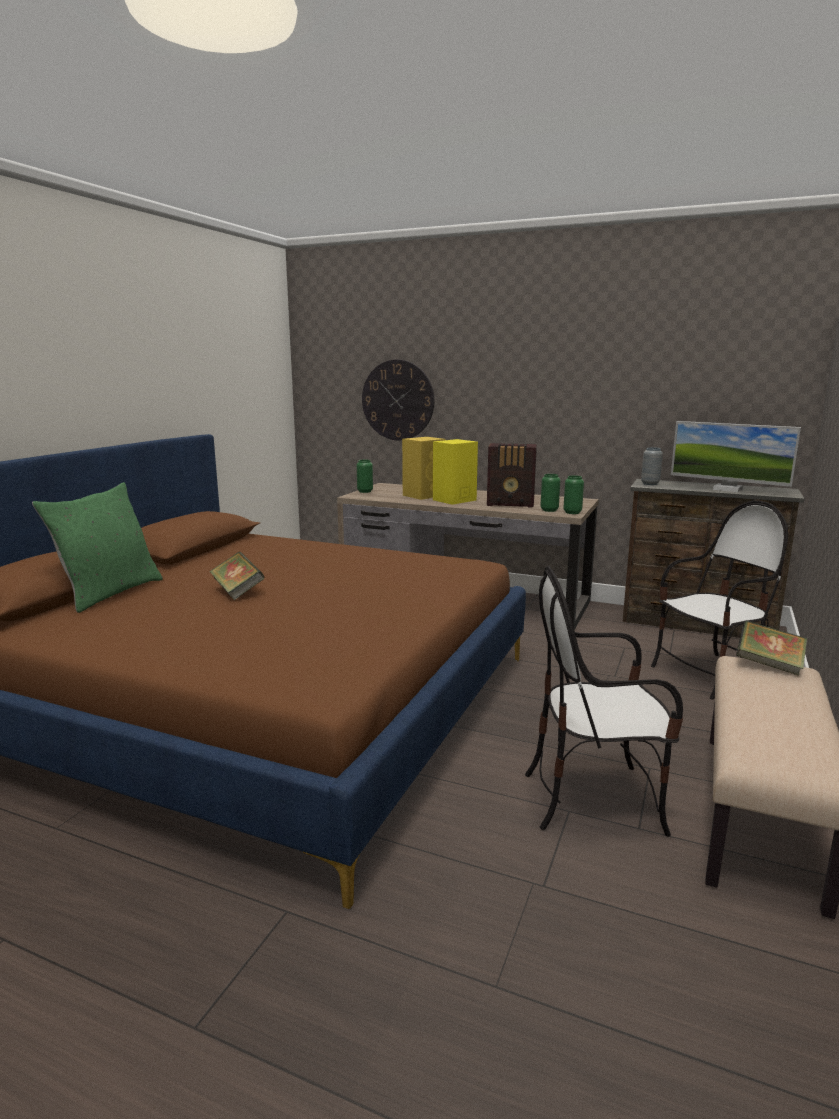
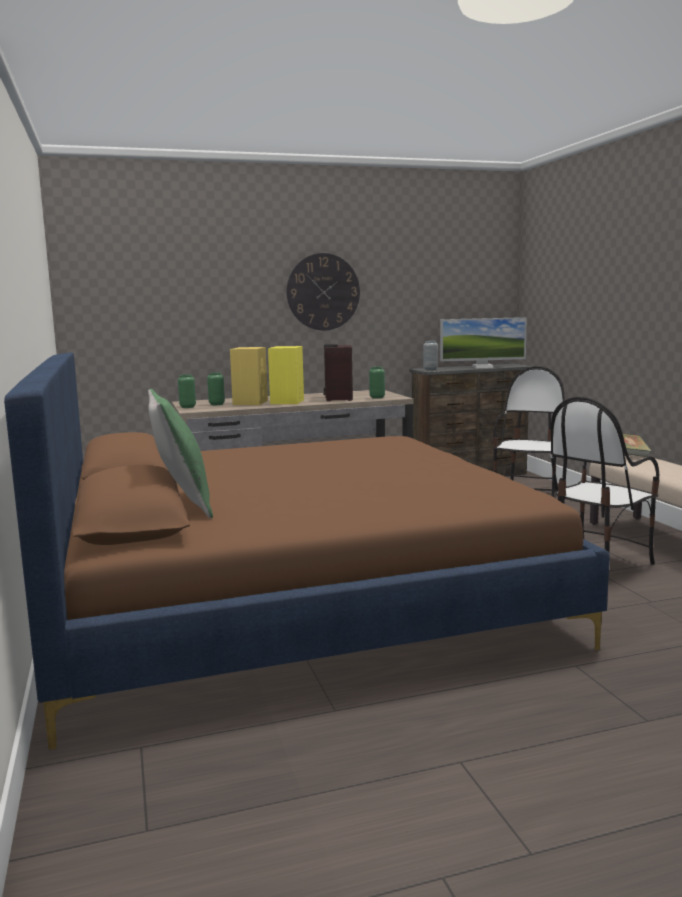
camera: 40 degrees left, 5 degrees down
book [210,552,265,600] -> none
wall clock [362,360,434,441] -> wall clock moved to [287,253,360,330]
radio [487,443,537,508] -> radio turned 120 degrees clockwise [324,344,353,401]
green vase [563,475,584,514] -> green vase moved to [207,372,225,405]

